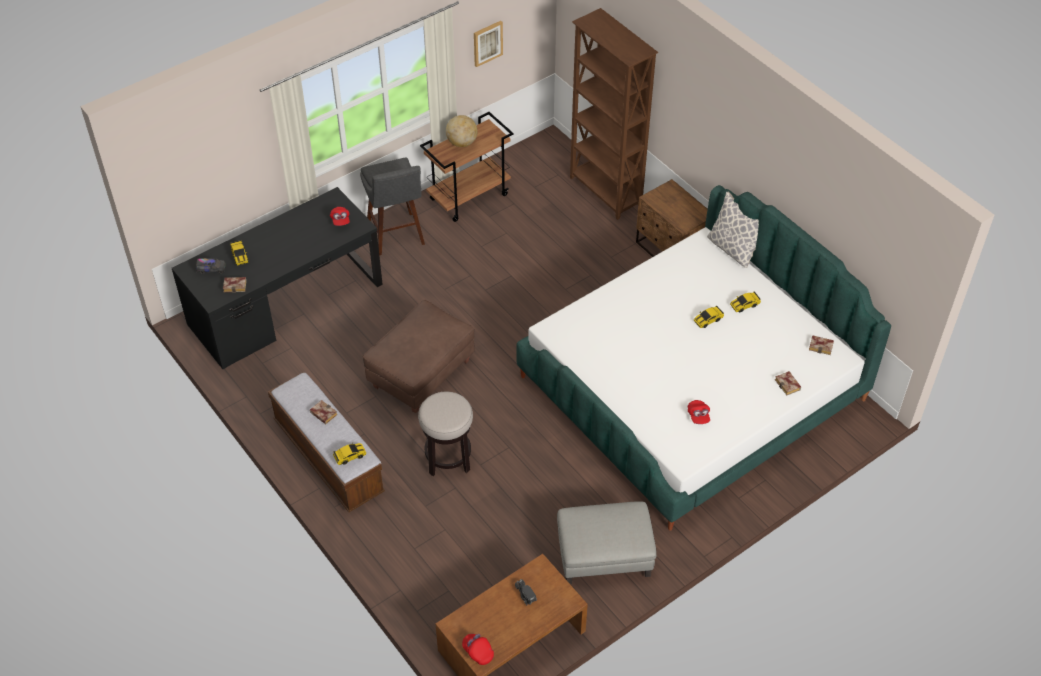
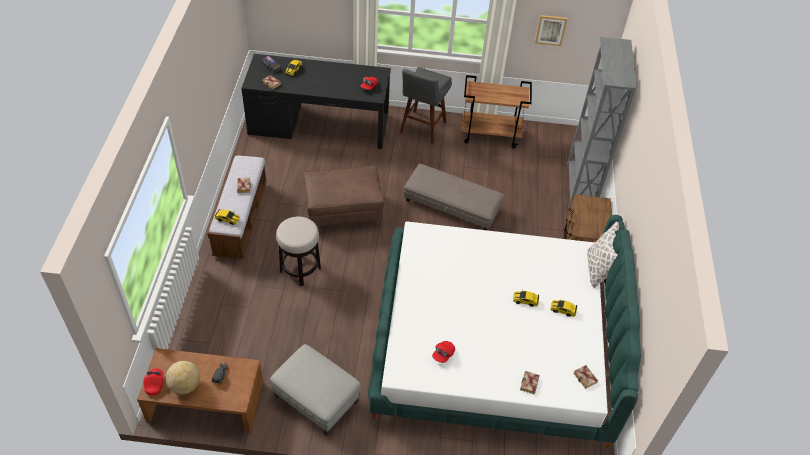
camera: 40 degrees right, 0 degrees up
globe [446,115,477,147] -> globe moved to [166,361,200,394]
brown bookcase [570,8,658,220] -> grey bookcase [567,37,637,209]
none -> grey ottoman [404,164,504,230]

